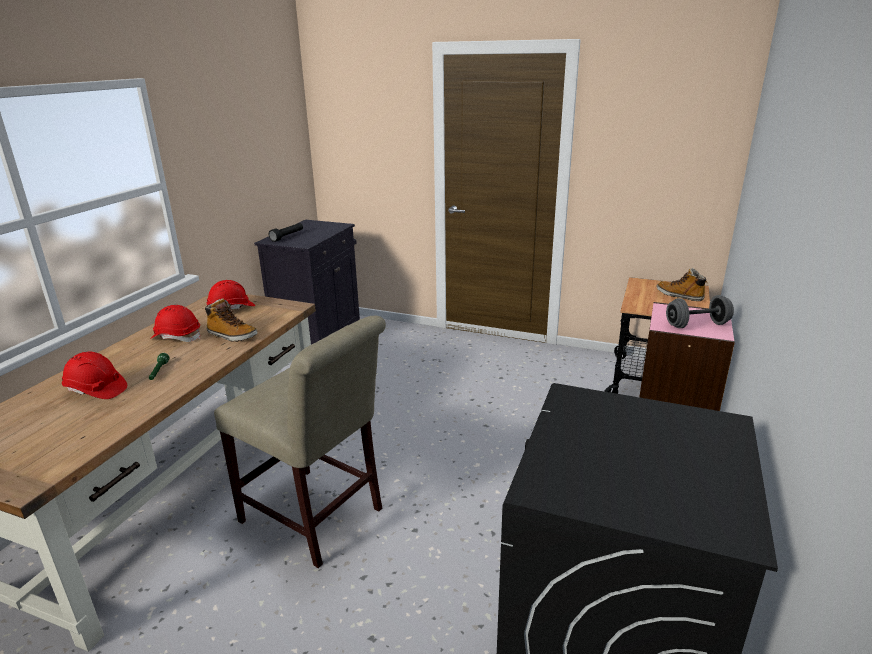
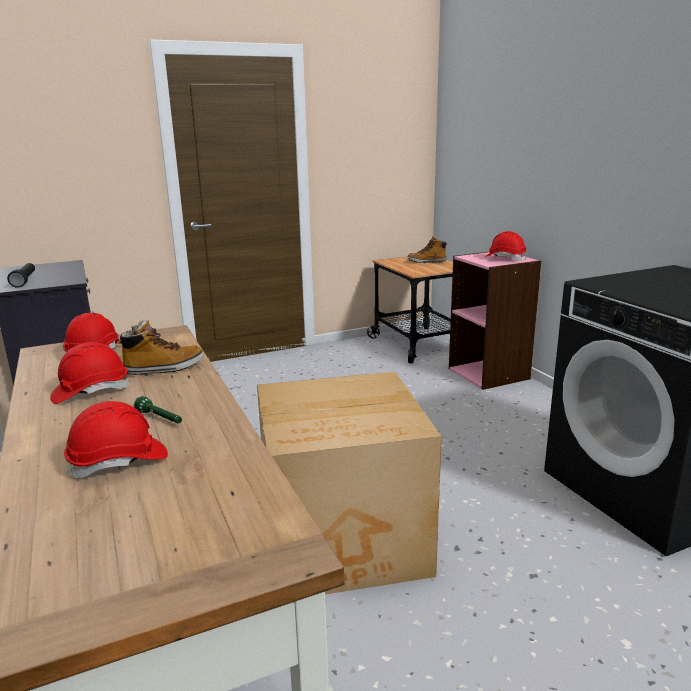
camera: 45 degrees left, 5 degrees down
beige chair [214,316,386,568] -> cardboard box [257,372,442,594]
grey dumbbell [666,295,734,328] -> red hard hat [484,231,527,261]

